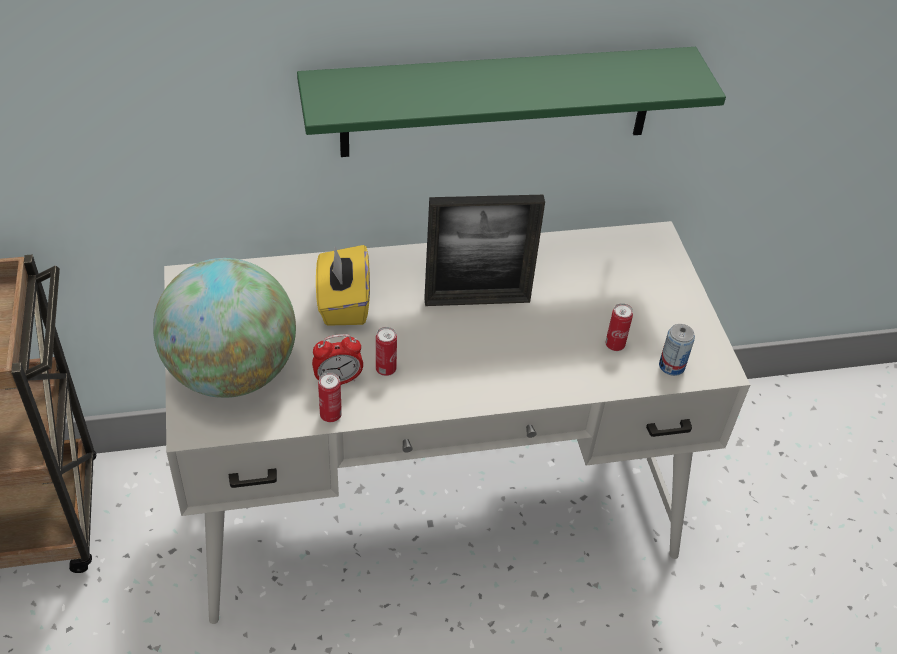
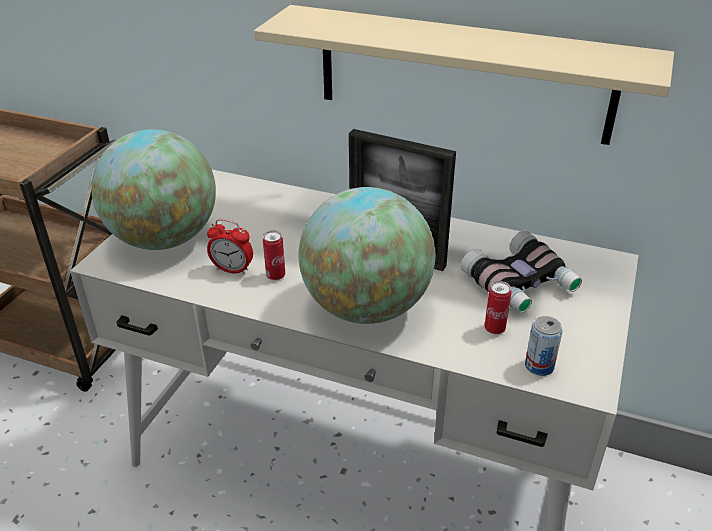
camera: 35 degrees right, 10 degrees down
green shelf [297,47,726,157] -> beige shelf [254,5,674,145]
yellow tissue box [316,245,370,326] -> none
can [318,372,342,422] -> none
none -> globe [299,187,436,324]
none -> binoculars [460,231,582,313]

